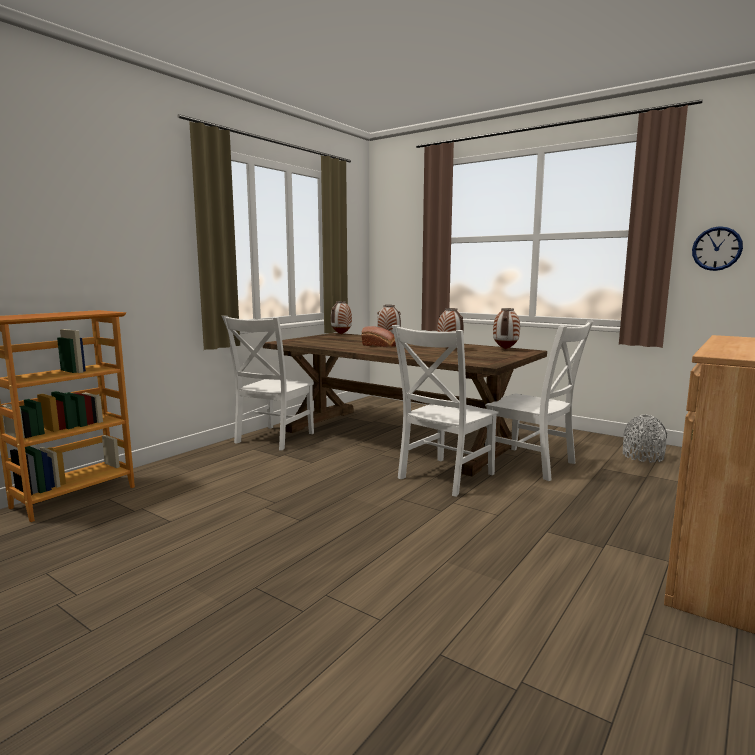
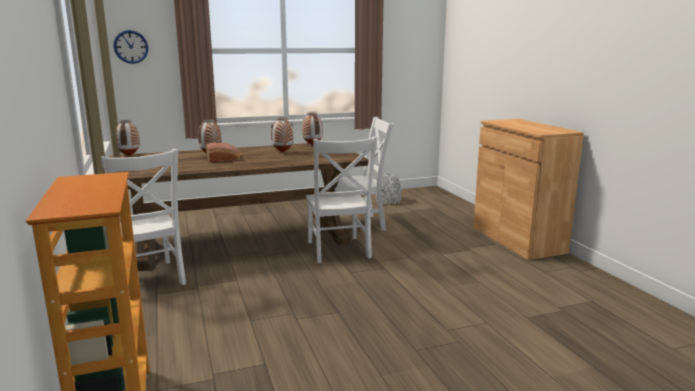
camera: 55 degrees left, 5 degrees up
wall clock [692,226,743,271] -> wall clock moved to [114,30,148,64]

